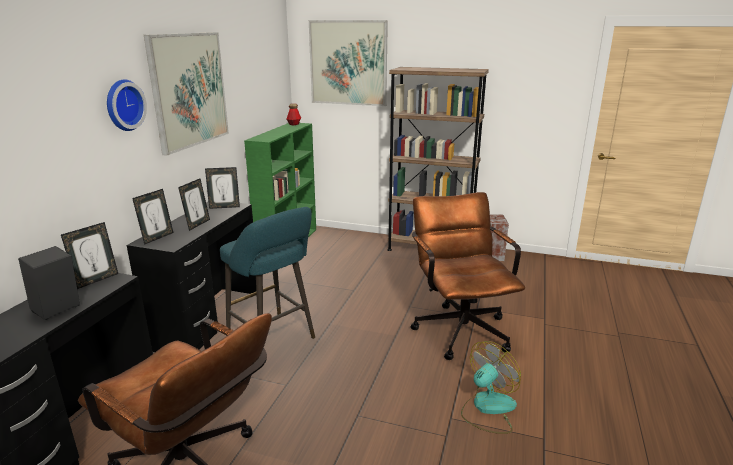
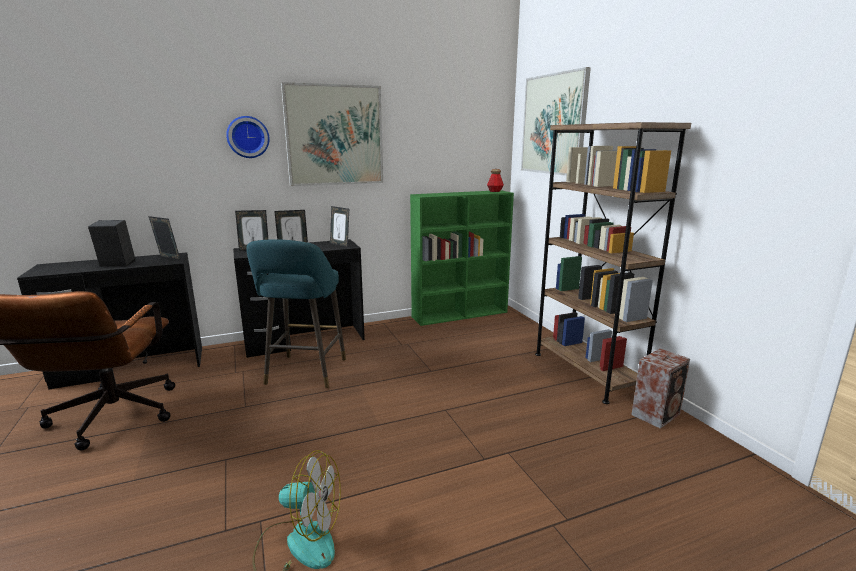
camera: 50 degrees right, 5 degrees down
picture frame [61,222,118,289] -> picture frame turned 150 degrees counterclockwise [148,216,181,260]
brown office chair [410,192,525,360] -> none

